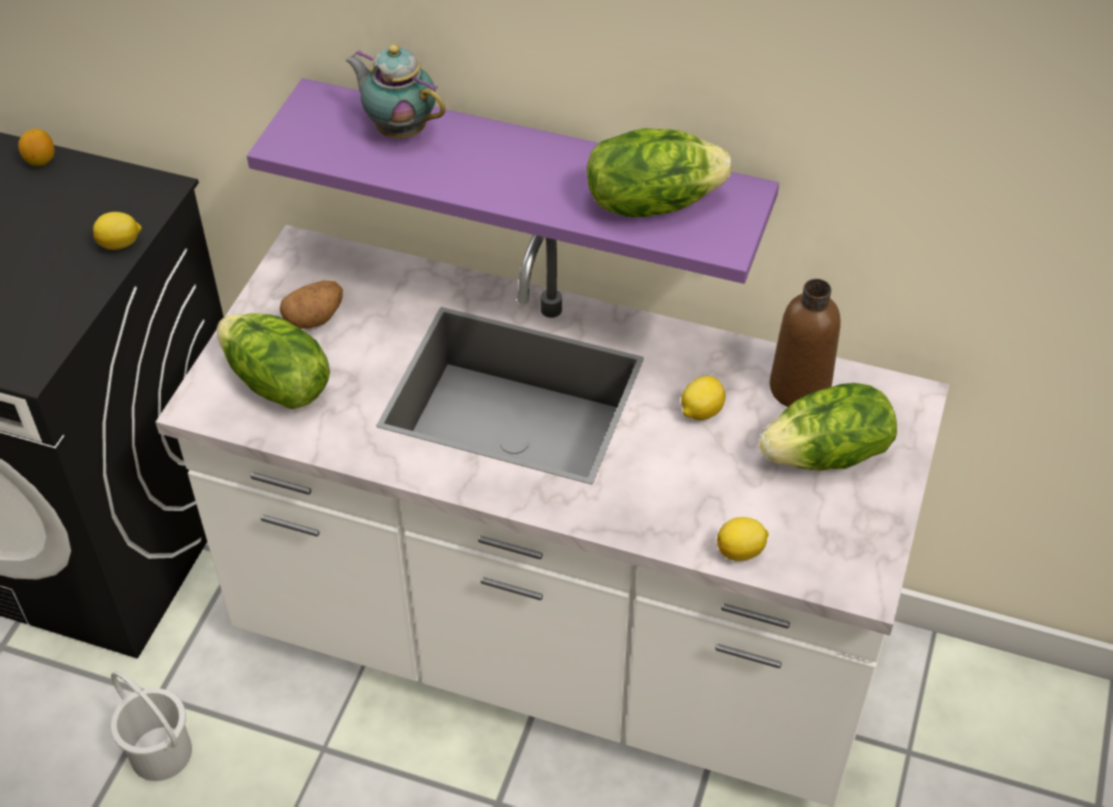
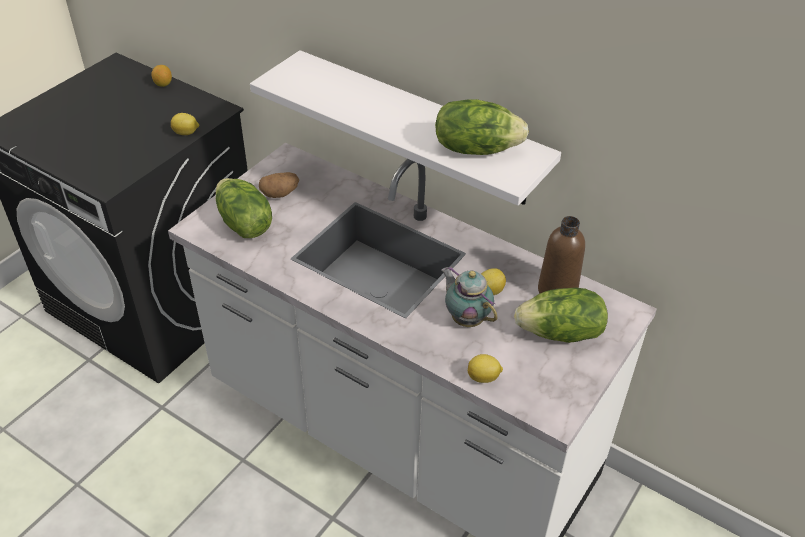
camera: 15 degrees right, 5 degrees down
white bucket [111,671,192,781] -> none
purple shelf [247,78,779,284] -> white shelf [250,50,561,206]
teapot [345,45,446,139] -> teapot moved to [441,267,498,327]

